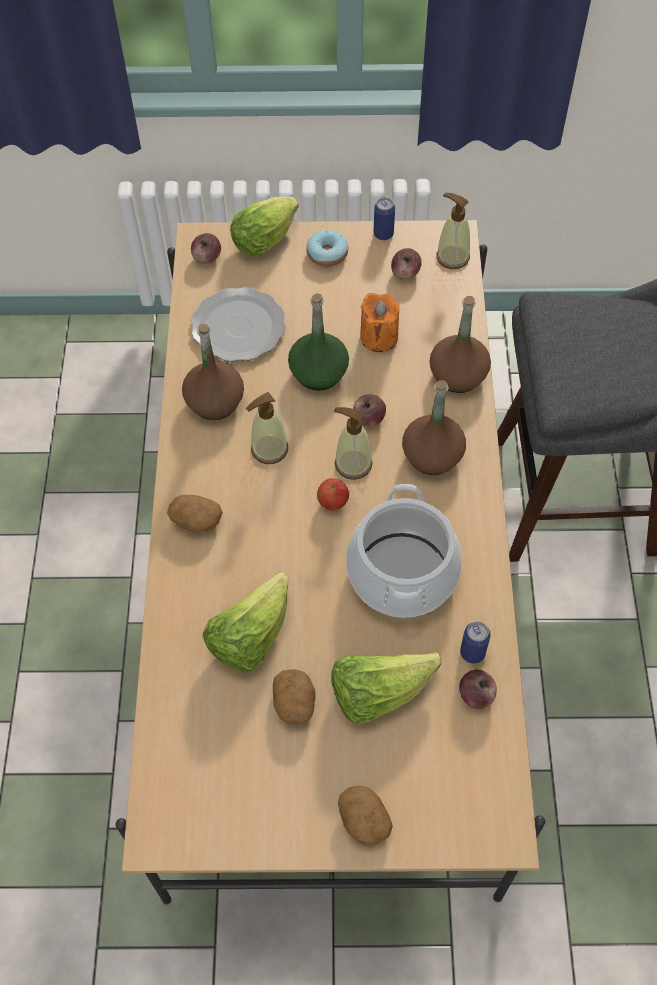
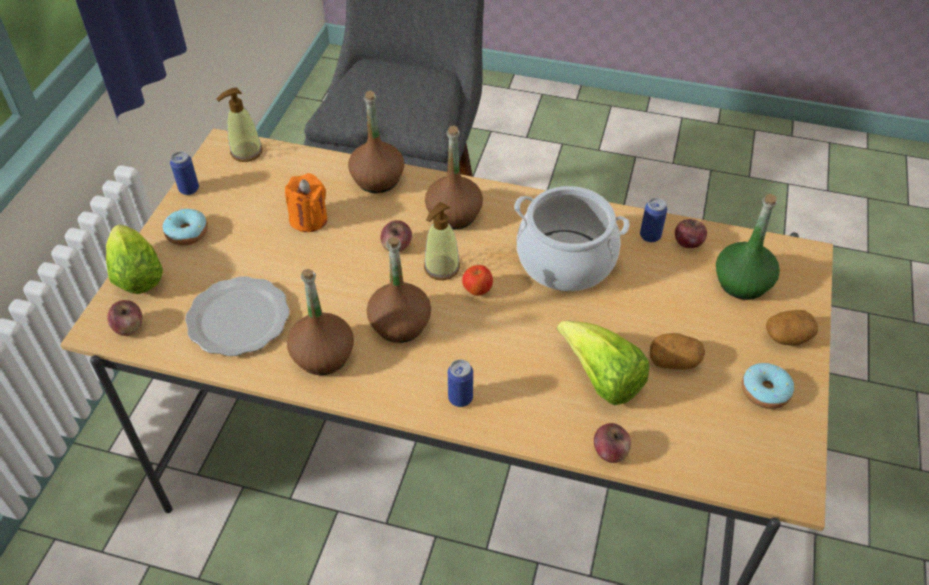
camera: 75 degrees left, 10 degrees down
potato [167,495,223,532] -> can [448,359,473,407]
soap dispenser [246,392,288,464] -> brown bottle [367,237,431,343]
green bottle [288,293,349,391] -> green bottle moved to [716,194,780,300]
lettuce [331,653,441,724] -> none
apple [391,248,422,280] -> apple moved to [594,423,631,463]
none -> donut [742,363,794,409]

